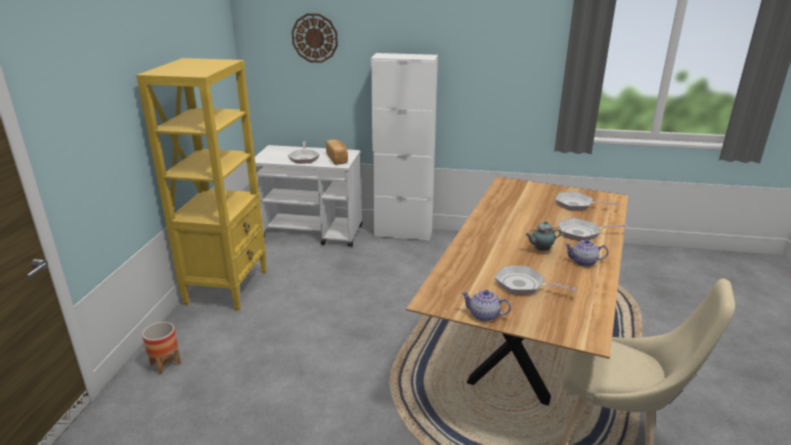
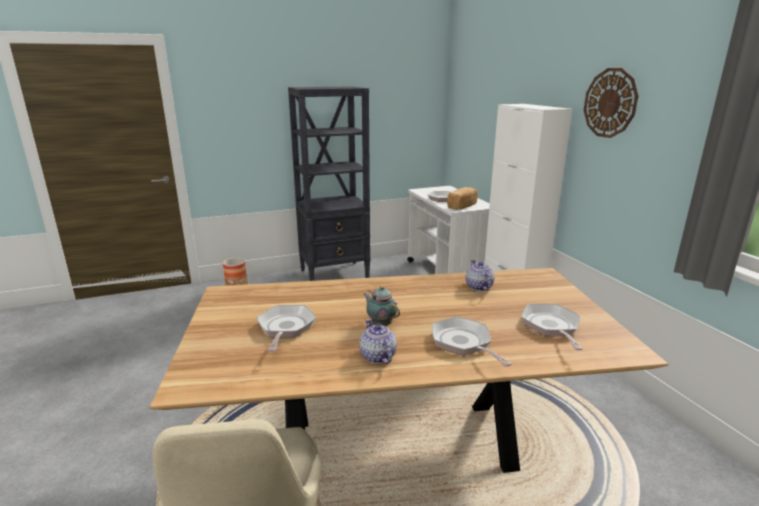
camera: 60 degrees right, 5 degrees down
yellow bookcase [136,58,267,311] -> black bookcase [288,86,370,281]
wall clock [291,13,338,63] -> wall clock moved to [584,68,638,138]
teapot [461,290,511,322] -> teapot moved to [465,260,495,291]

